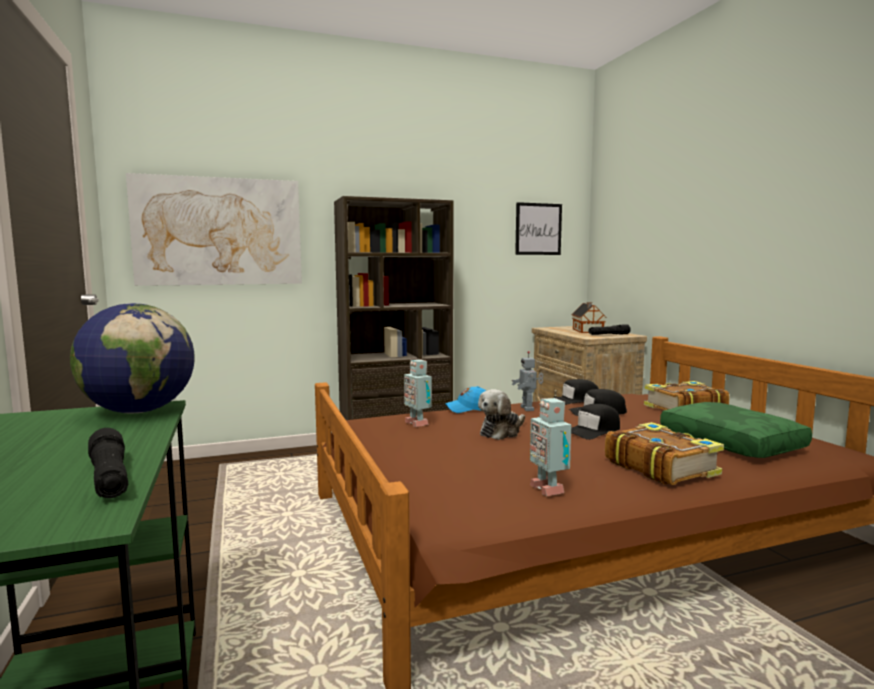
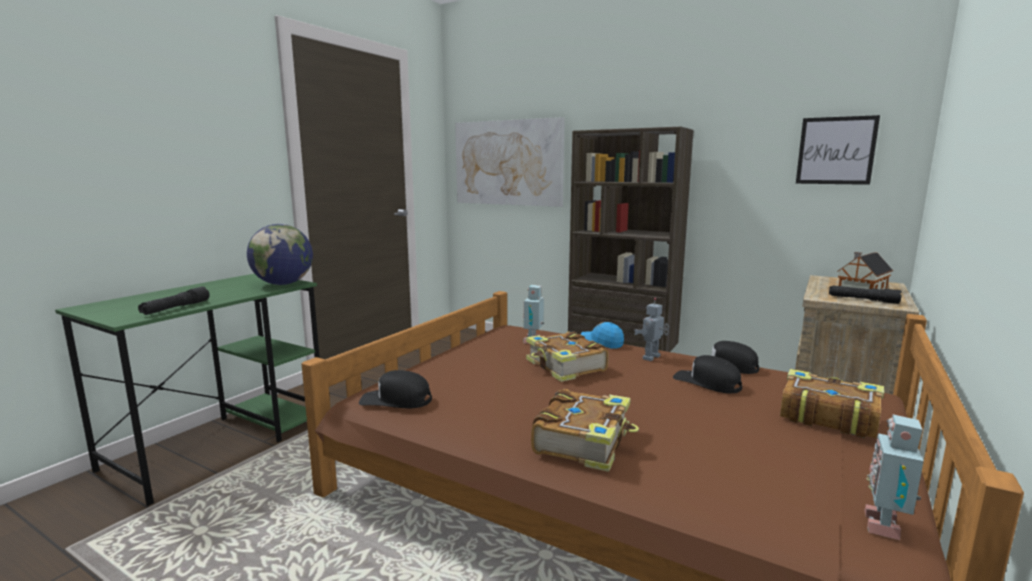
camera: 50 degrees right, 5 degrees up
plush toy [478,389,525,440] -> book [526,331,609,382]
toy robot [530,398,571,496] -> toy robot moved to [865,414,924,540]
black cap [571,404,620,440] -> black cap moved to [359,370,432,408]
green pillow [660,402,812,458] -> none

